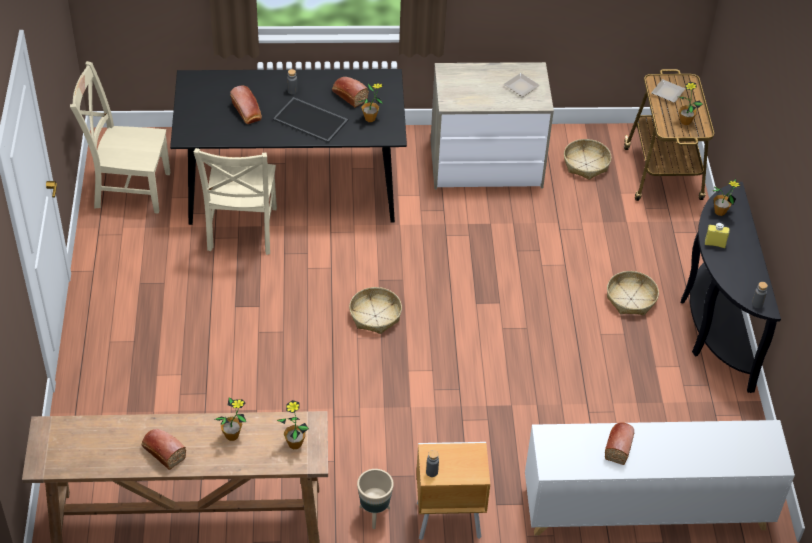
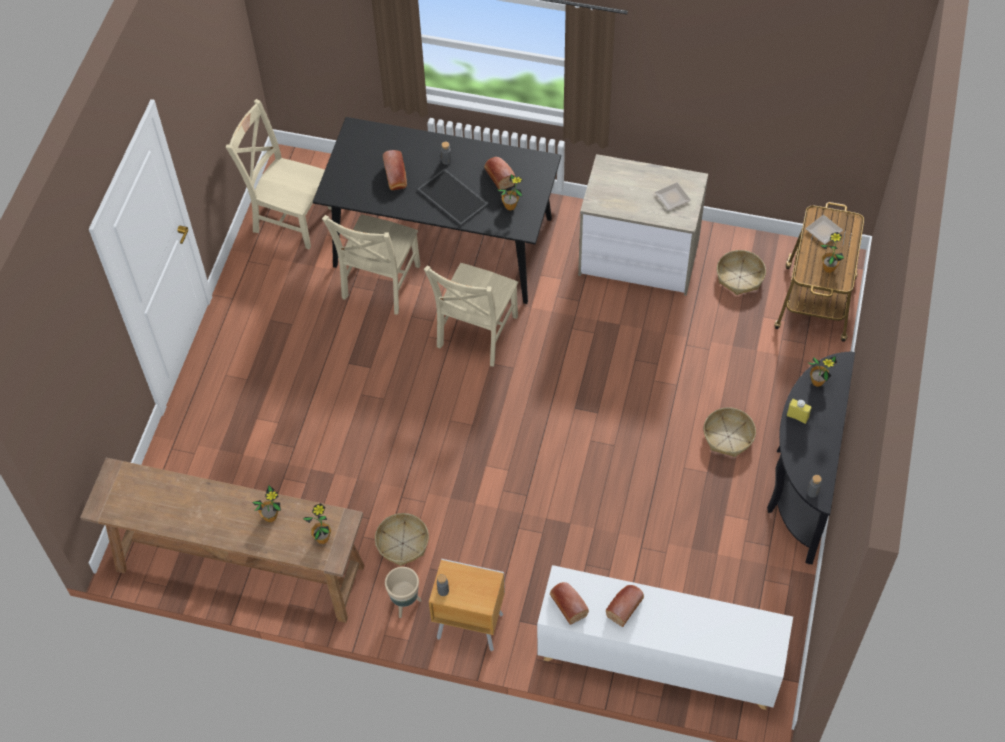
camera: 20 degrees right, 10 degrees up
bread [141,429,186,470] -> bread moved to [550,582,589,625]
basket [349,287,402,334] -> basket moved to [375,513,429,566]
none -> beige chair [424,263,518,366]

